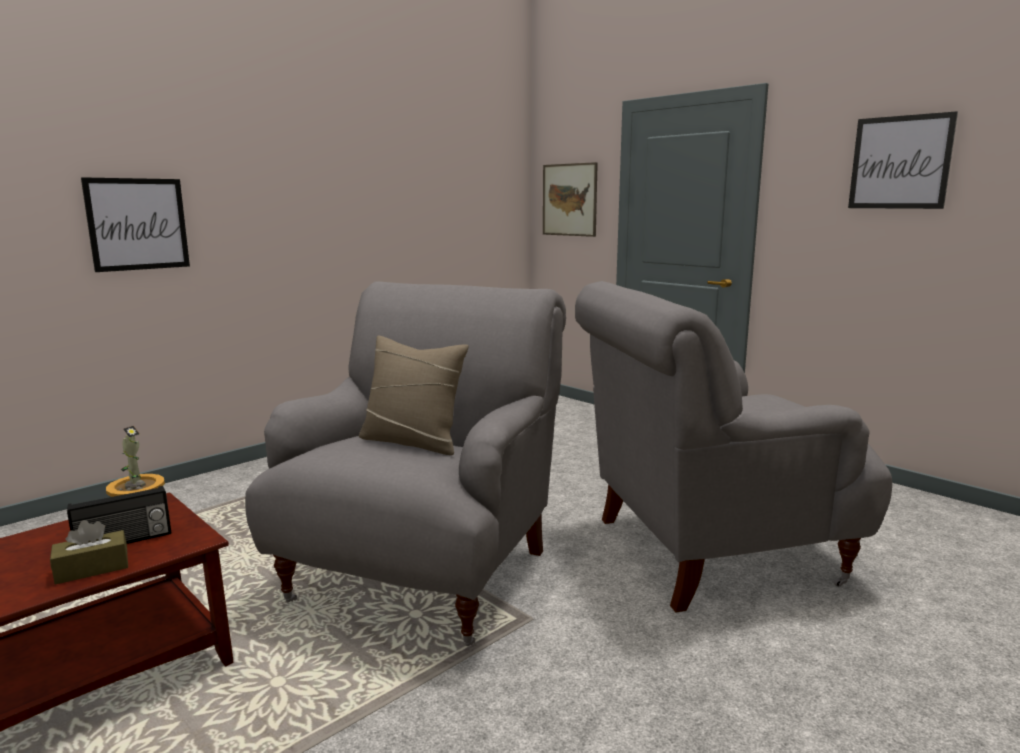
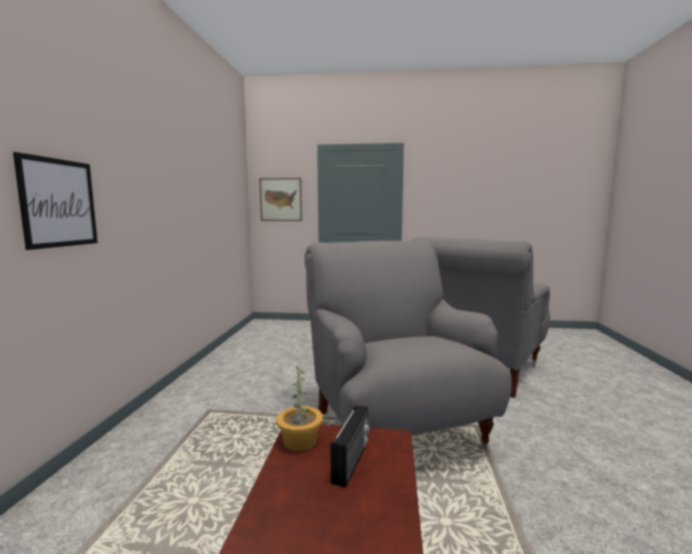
camera: 40 degrees left, 5 degrees down
brown tissue box [50,520,128,584] -> none
beige pillow [359,336,469,455] -> none
picture [848,111,958,209] -> none

